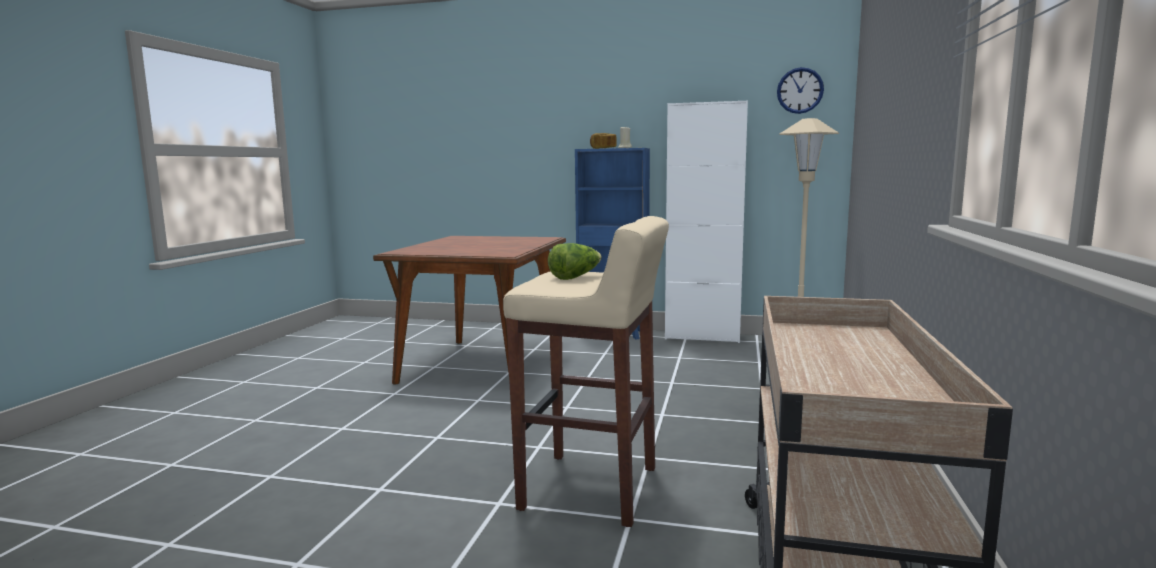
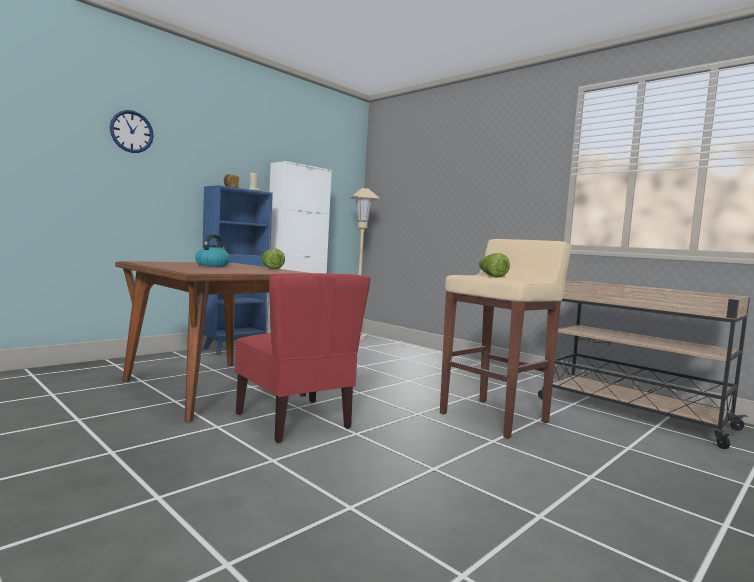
camera: 60 degrees left, 5 degrees down
wall clock [777,67,824,114] -> wall clock moved to [110,110,154,153]
none -> kettle [195,234,230,267]
none -> red chair [235,273,371,443]
none -> lettuce [262,249,285,269]

